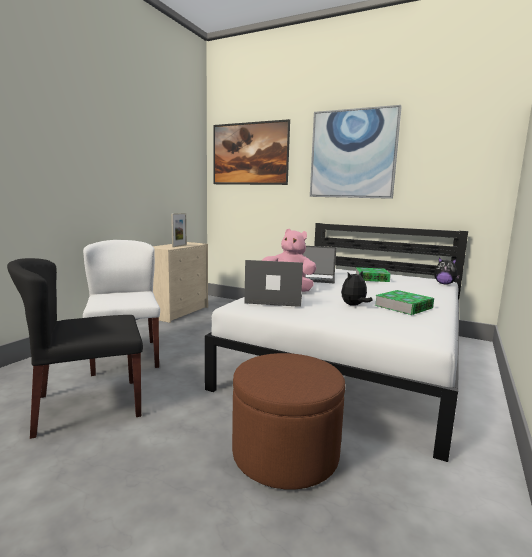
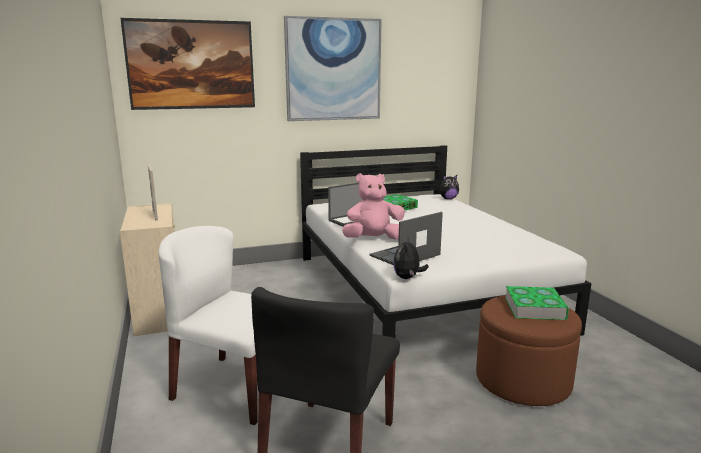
camera: 45 degrees left, 5 degrees up
plush toy [341,272,373,306] -> plush toy moved to [393,236,429,279]
book [375,290,434,315] -> book moved to [505,286,569,320]

